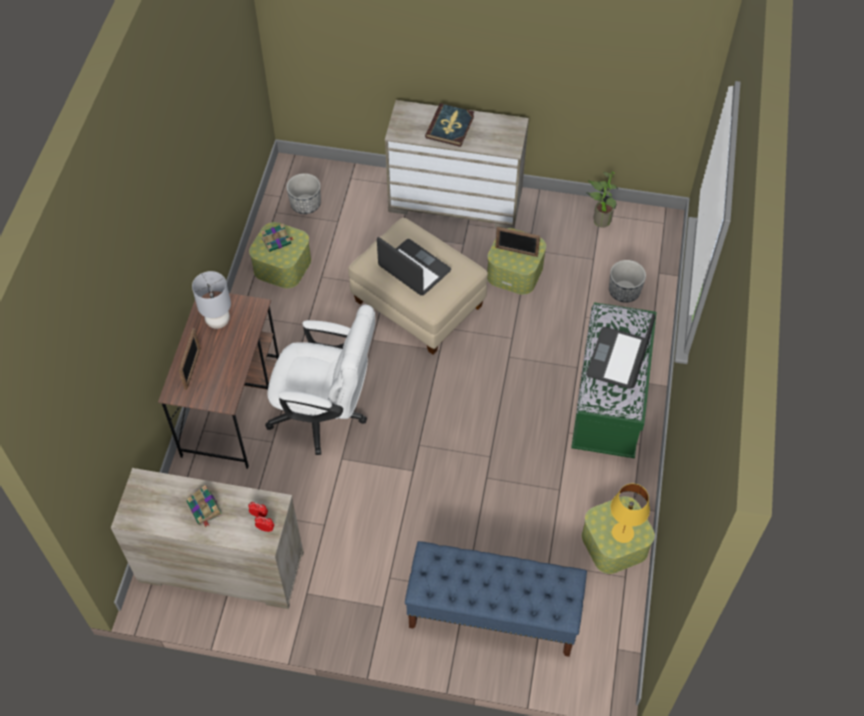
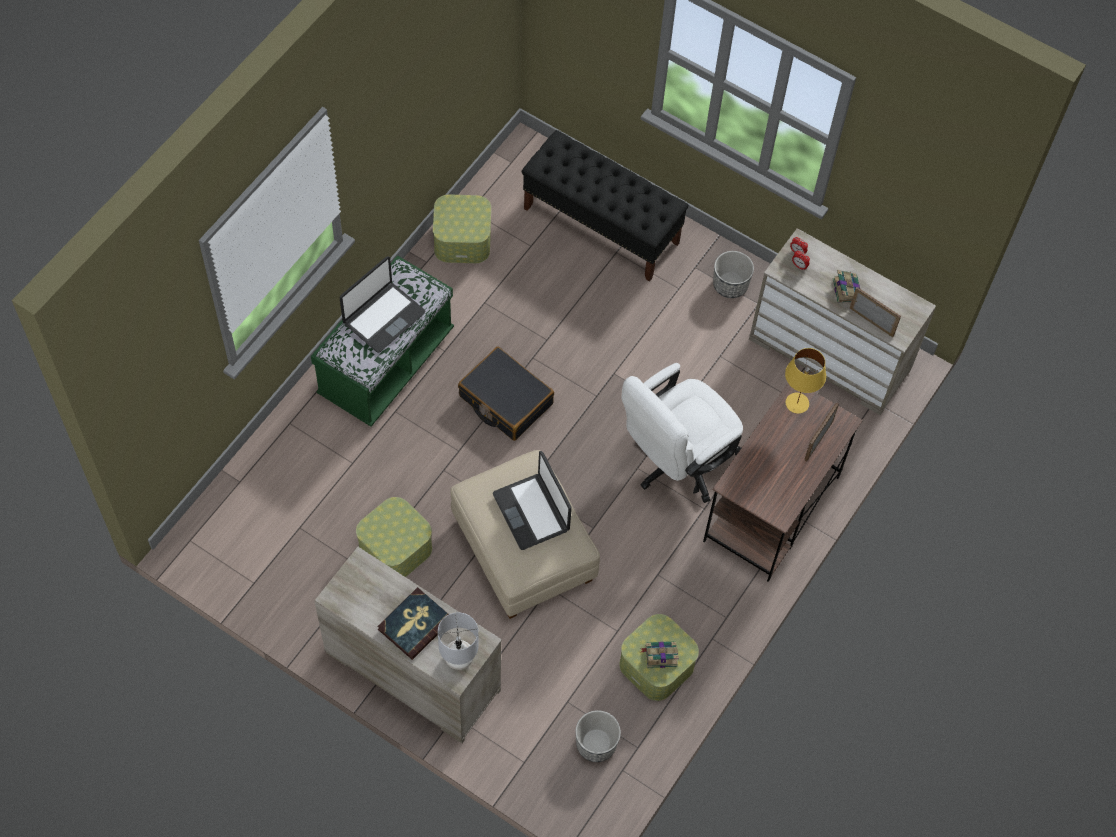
camera: 160 degrees left, 5 degrees up
grey table lamp [192,271,231,329] -> grey table lamp moved to [438,612,479,670]
white office chair [265,304,375,455] -> white office chair turned 75 degrees counterclockwise [621,363,743,503]
blue bench [405,541,587,657] -> black bench [522,130,689,282]
picture frame [495,227,540,257] -> picture frame moved to [850,287,901,337]
potted plant [586,172,618,228] -> none
planter [609,260,646,303] -> planter moved to [713,251,754,298]
yellow table lamp [610,484,650,543] -> yellow table lamp moved to [785,348,826,414]
none -> black suitcase [458,346,554,441]

